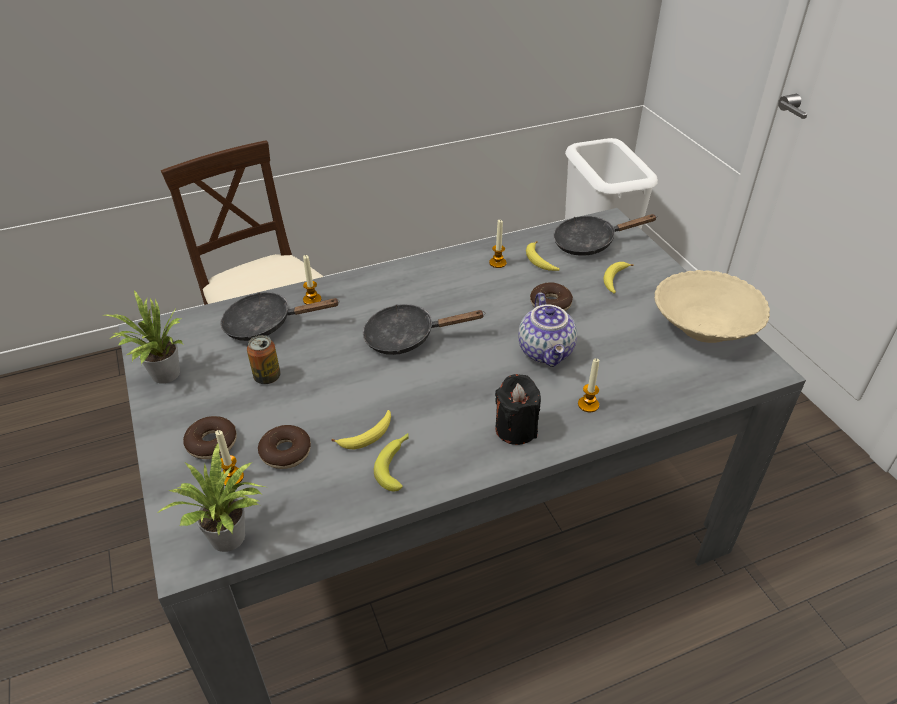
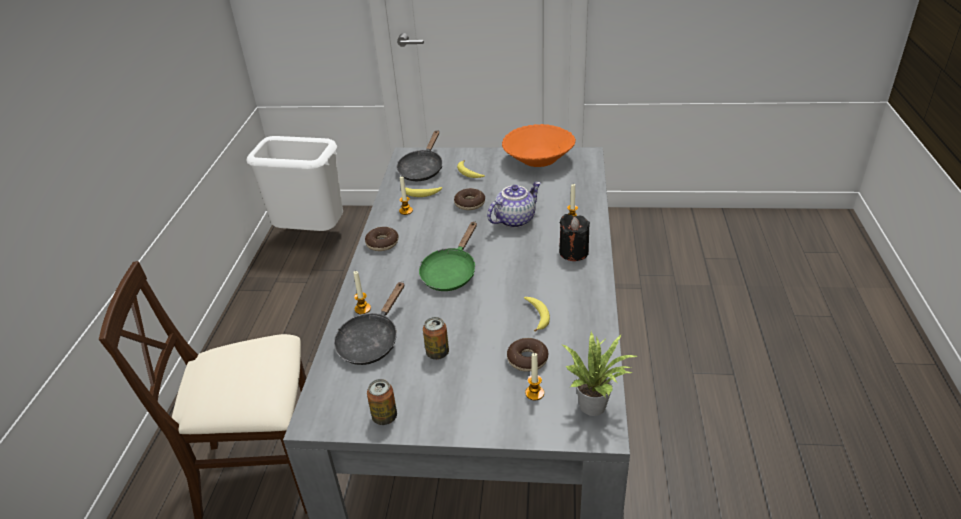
camera: 60 degrees left, 5 degrees down
potted plant [104,290,183,384] -> can [367,379,397,425]
donut [183,416,237,459] -> donut moved to [365,227,399,251]
black frying pan [363,304,484,355] -> green frying pan [419,221,477,291]
banana [374,433,409,492] -> none
teapot [518,293,577,367] -> teapot turned 60 degrees counterclockwise [487,182,541,228]
beige bowl [655,270,770,343] -> orange bowl [502,124,576,167]

